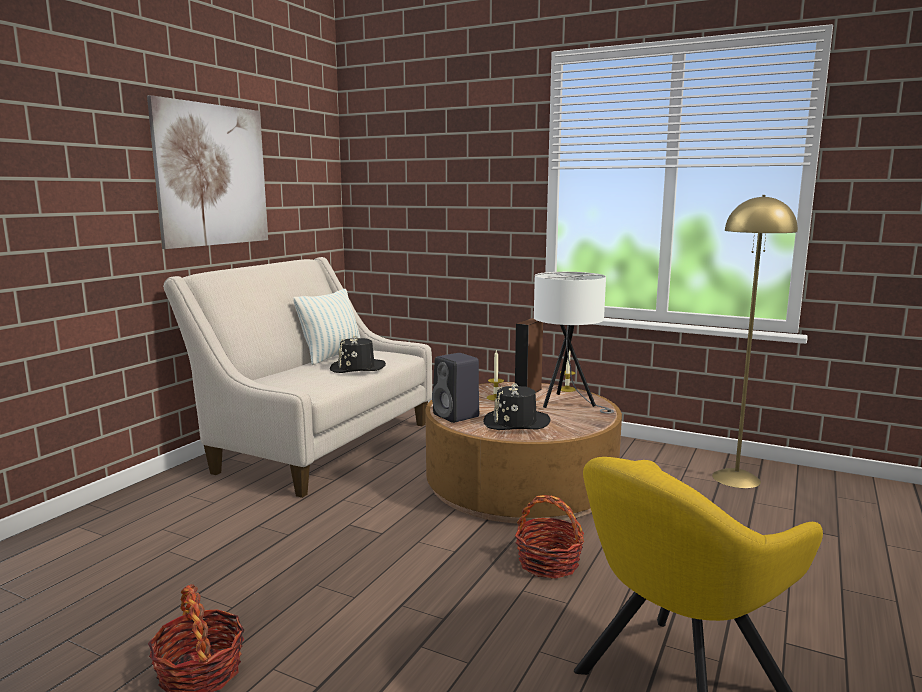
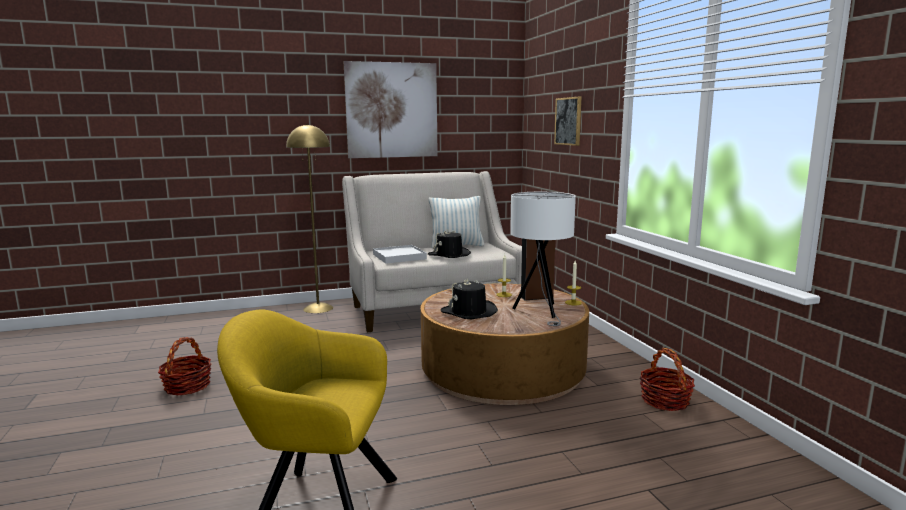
camera: 45 degrees right, 0 degrees up
black speaker [432,353,479,423] -> none
basket [515,495,584,579] -> basket moved to [640,348,695,411]
yellow floor lamp [712,195,798,488] -> yellow floor lamp moved to [286,124,333,313]
none -> white tray [373,245,427,264]
none -> picture [554,97,582,146]

